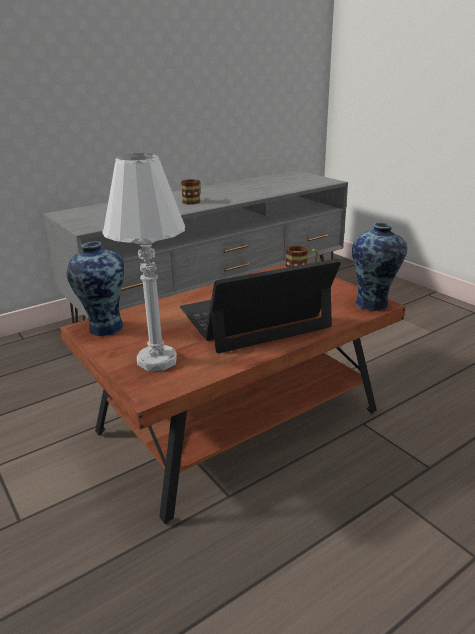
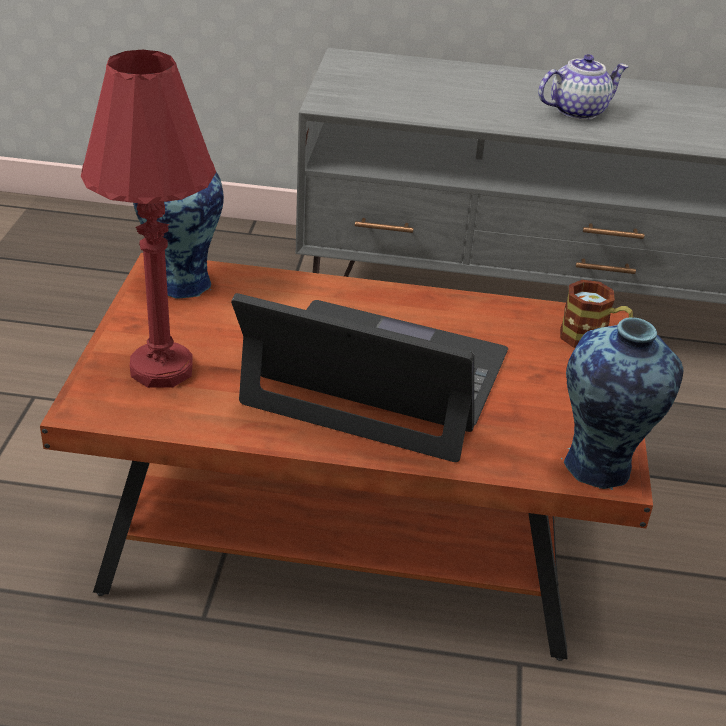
camera: 40 degrees right, 10 degrees up
white table lamp [102,153,185,371] -> red table lamp [81,50,216,388]
mug [181,179,201,204] -> teapot [538,54,629,120]

